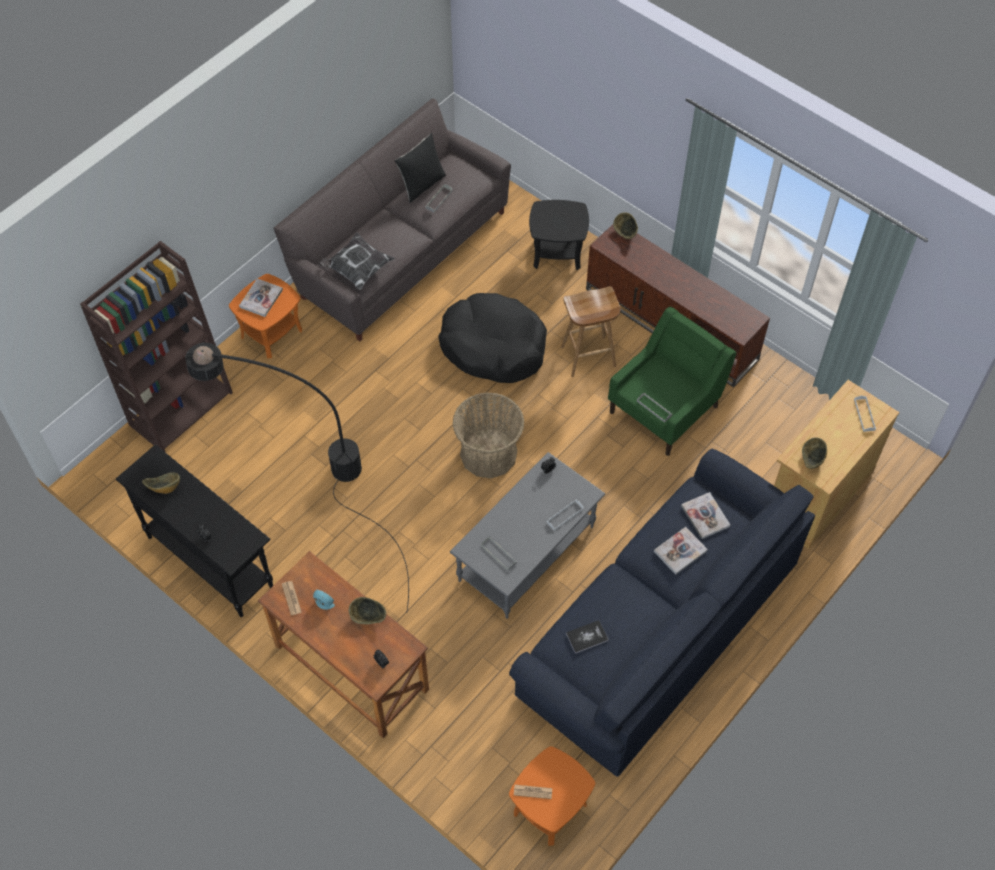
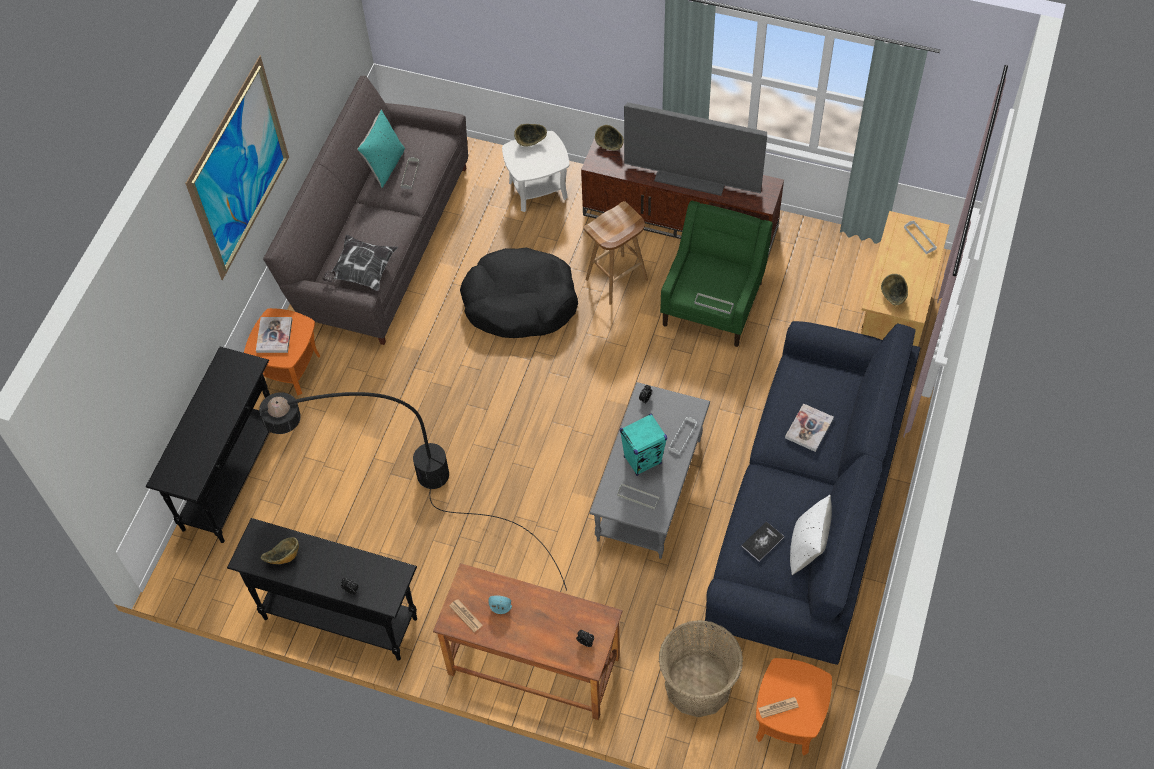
camera: 20 degrees left, 0 degrees up
brown bookcase [80,241,233,452] -> black console table [146,347,270,543]
bowl [349,597,386,624] -> bowl moved to [514,124,547,147]
black pillow [394,133,446,203] -> turquoise pillow [357,110,405,188]
basket [453,392,524,478] -> basket moved to [659,620,743,717]
black side table [529,200,589,270] -> white side table [502,131,569,212]
book [681,492,730,539] -> none
none -> picture [185,56,289,280]
none -> turquoise speaker [620,414,667,476]
none -> television [624,102,767,196]
none -> white pillow [790,495,832,575]

